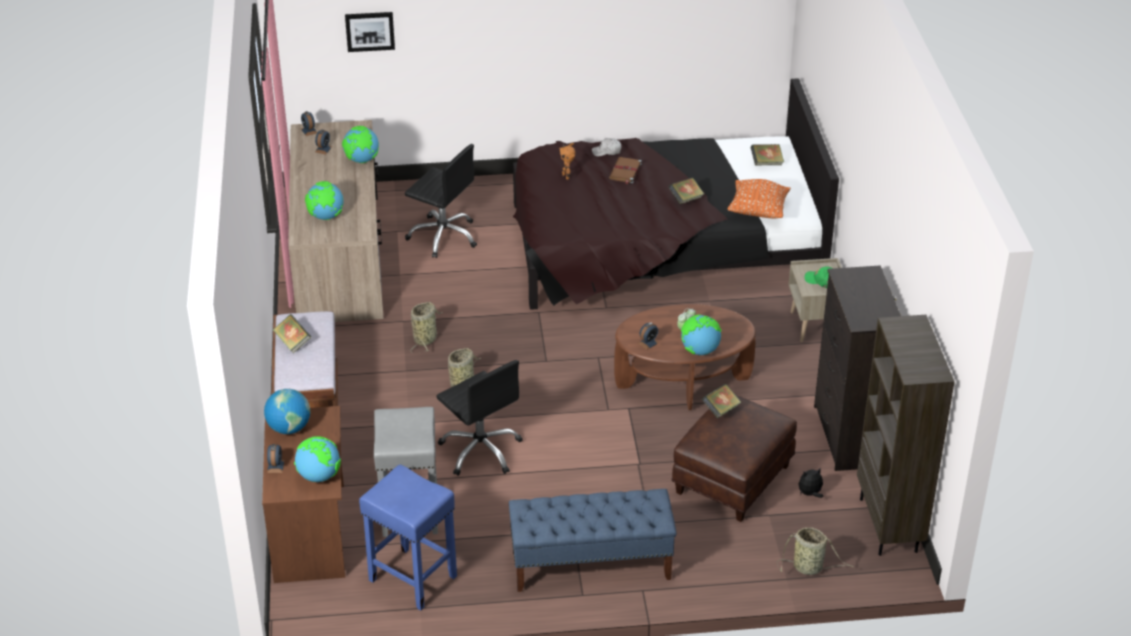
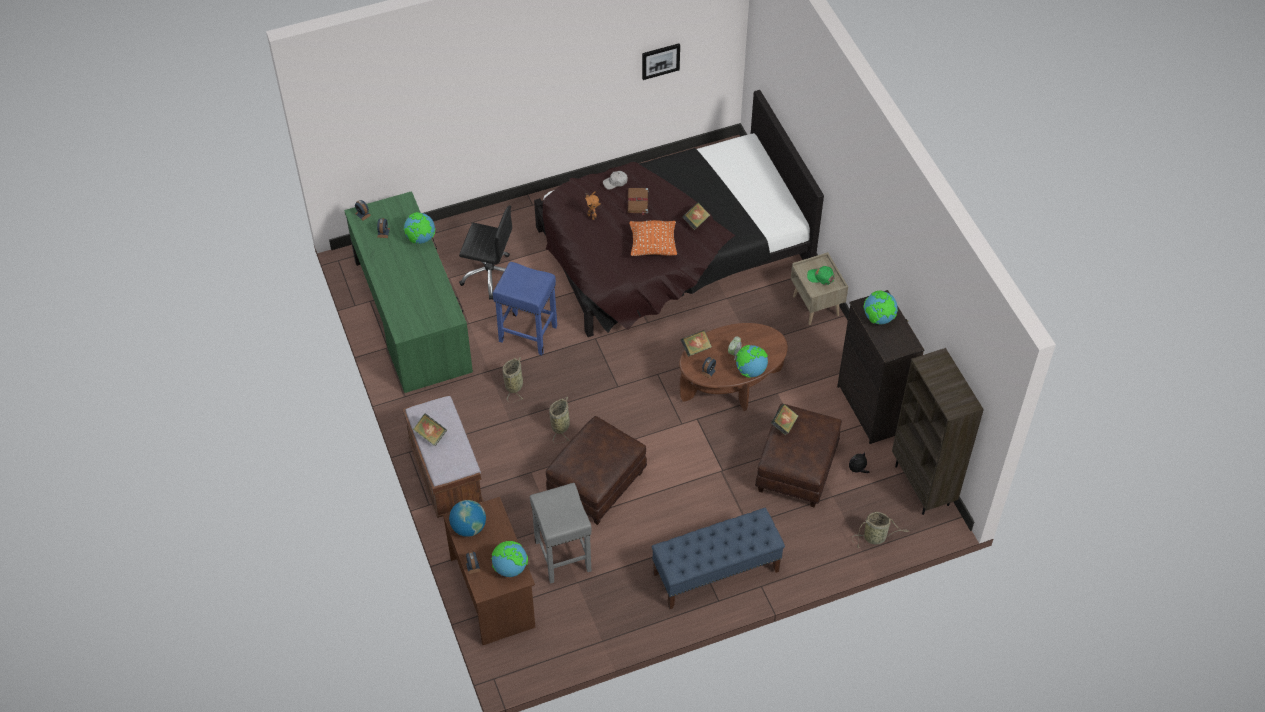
camera: 15 degrees left, 15 degrees up
brown desk [288,120,384,322] -> green desk [344,191,473,393]
globe [305,181,344,220] -> globe moved to [863,290,898,324]
picture [345,12,395,52] -> picture moved to [642,43,680,80]
blue stool [359,465,457,610] -> blue stool moved to [493,262,557,355]
black office chair [436,360,523,476] -> brown ottoman [546,416,647,525]
orange pillow [727,179,791,218] -> orange pillow moved to [629,220,677,256]
book [751,144,784,165] -> book moved to [681,330,712,357]

